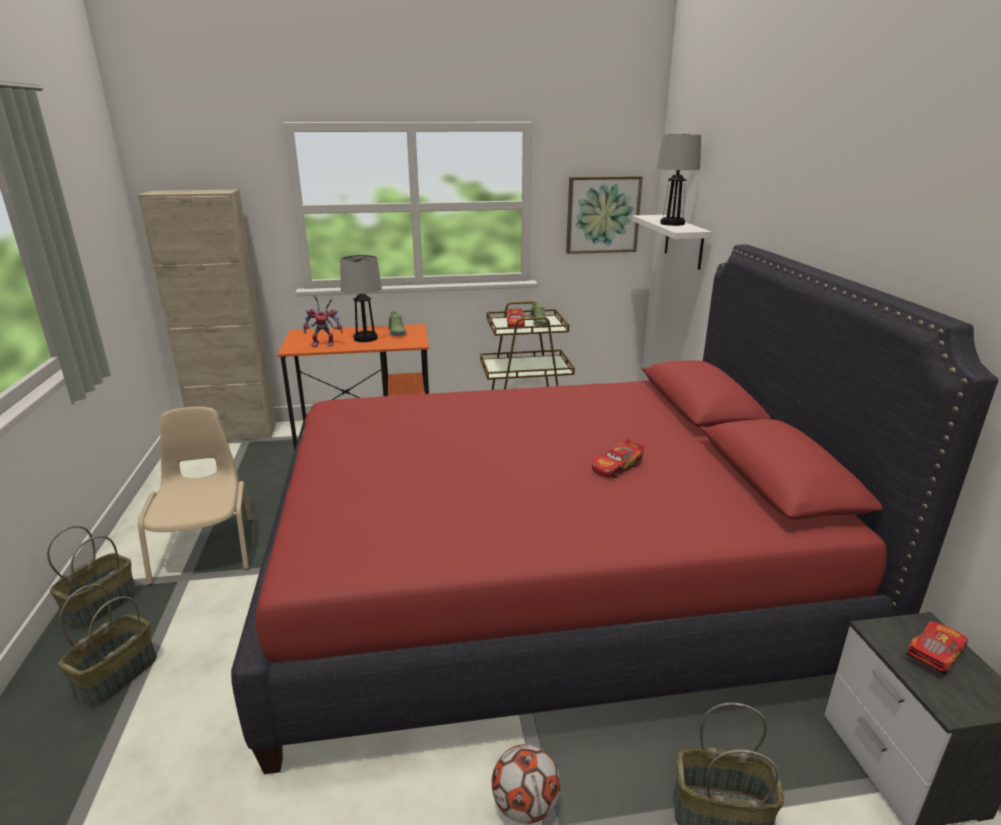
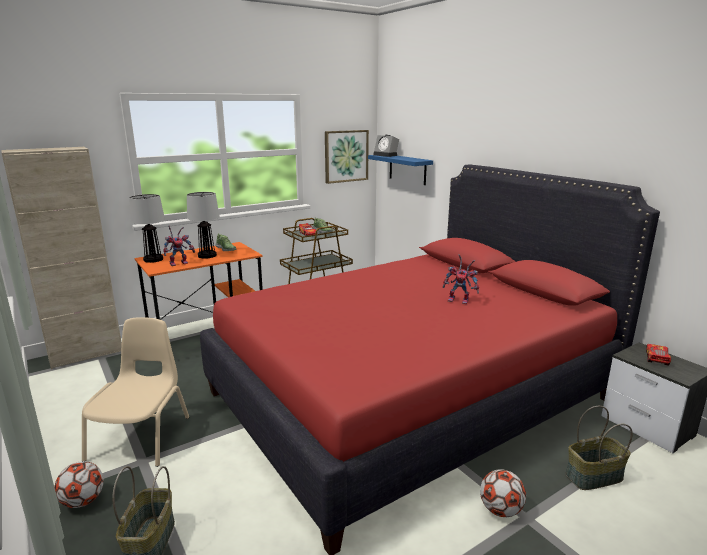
camera: 25 degrees left, 5 degrees down
basket [47,526,138,629] -> football [54,461,104,508]
beige chair [138,407,253,585] -> beige chair turned 45 degrees clockwise [82,317,189,467]
toy car [592,439,644,478] -> toy robot [443,254,479,304]
white shelf [633,215,712,270] -> blue shelf [368,155,433,185]
table lamp [657,134,701,226] -> table lamp moved to [129,194,165,263]
none -> alarm clock [373,135,399,157]

